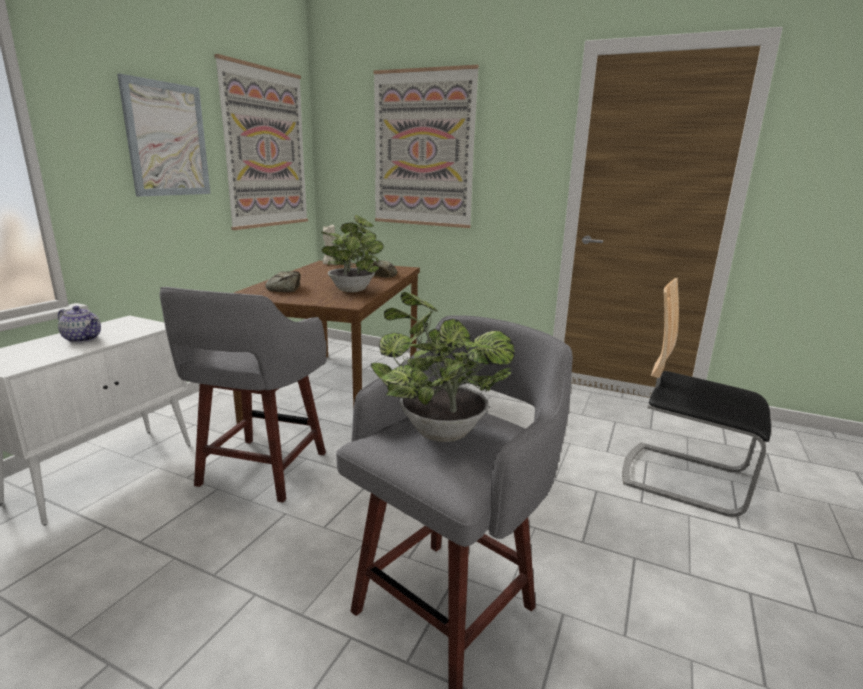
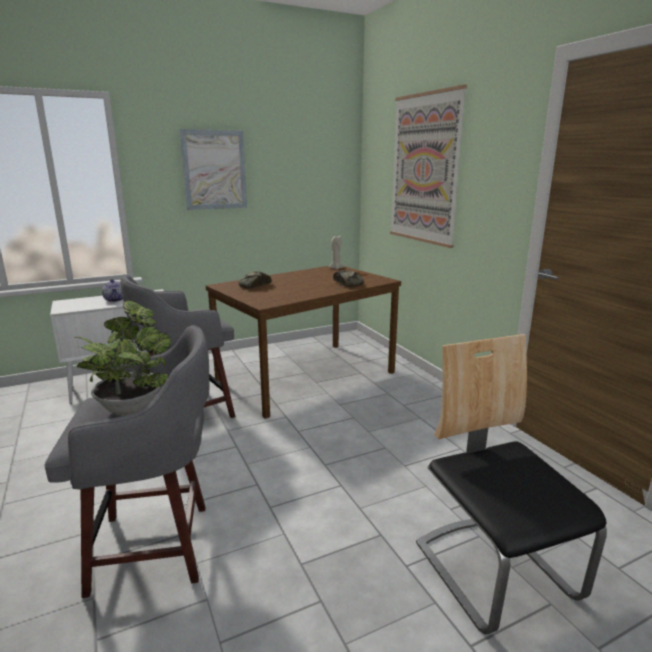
camera: 40 degrees right, 0 degrees up
picture [214,54,308,230] -> none
potted plant [321,215,384,292] -> none

